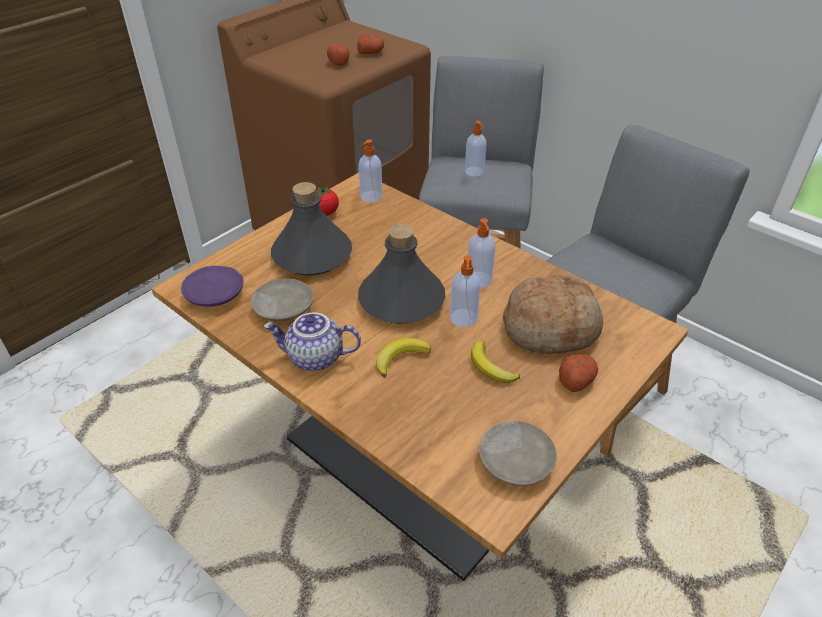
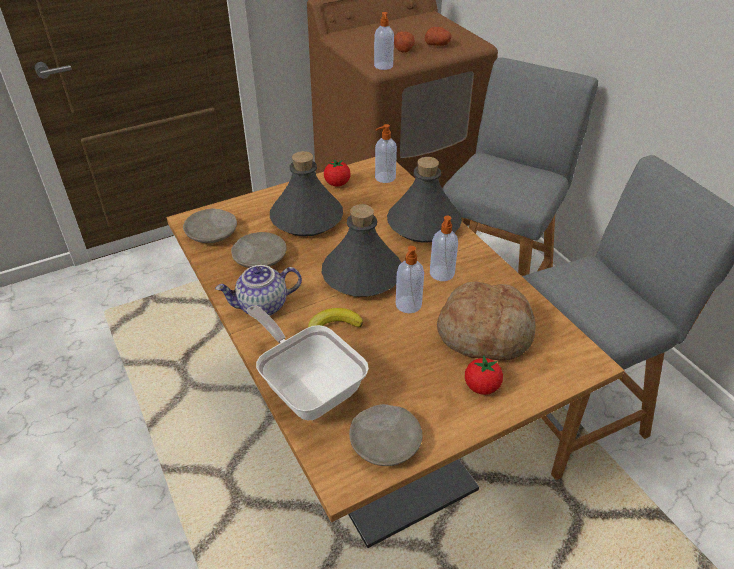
camera: 20 degrees right, 0 degrees up
purple plate [181,266,243,307] -> beige plate [183,208,237,243]
teapot [264,313,361,371] -> teapot turned 45 degrees counterclockwise [215,265,302,316]
soap dispenser [465,121,487,177] -> soap dispenser moved to [374,12,394,70]
banana [471,340,520,383] -> none
potato [559,354,598,392] -> tomato [465,355,503,395]
none -> frying pan [247,306,369,420]
none -> grey bottle [387,157,462,243]

